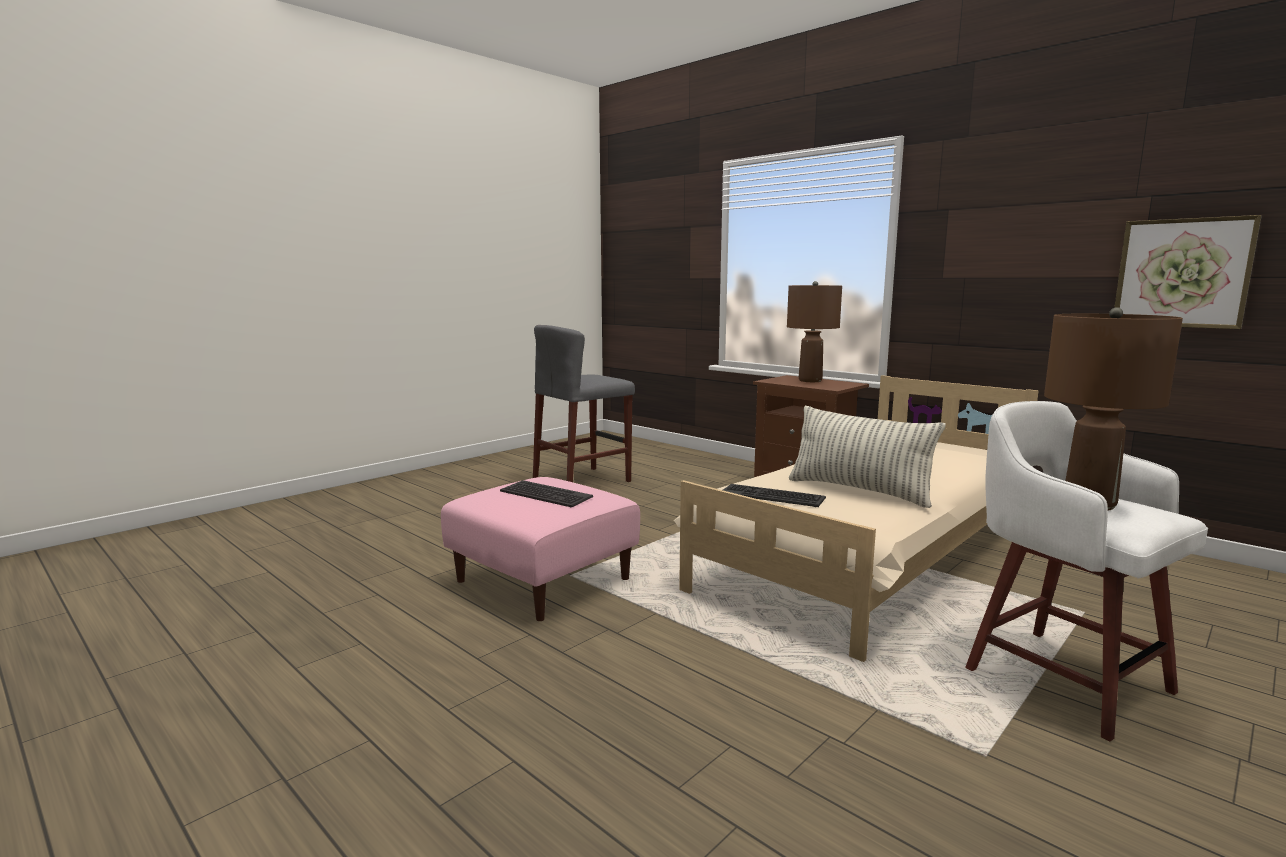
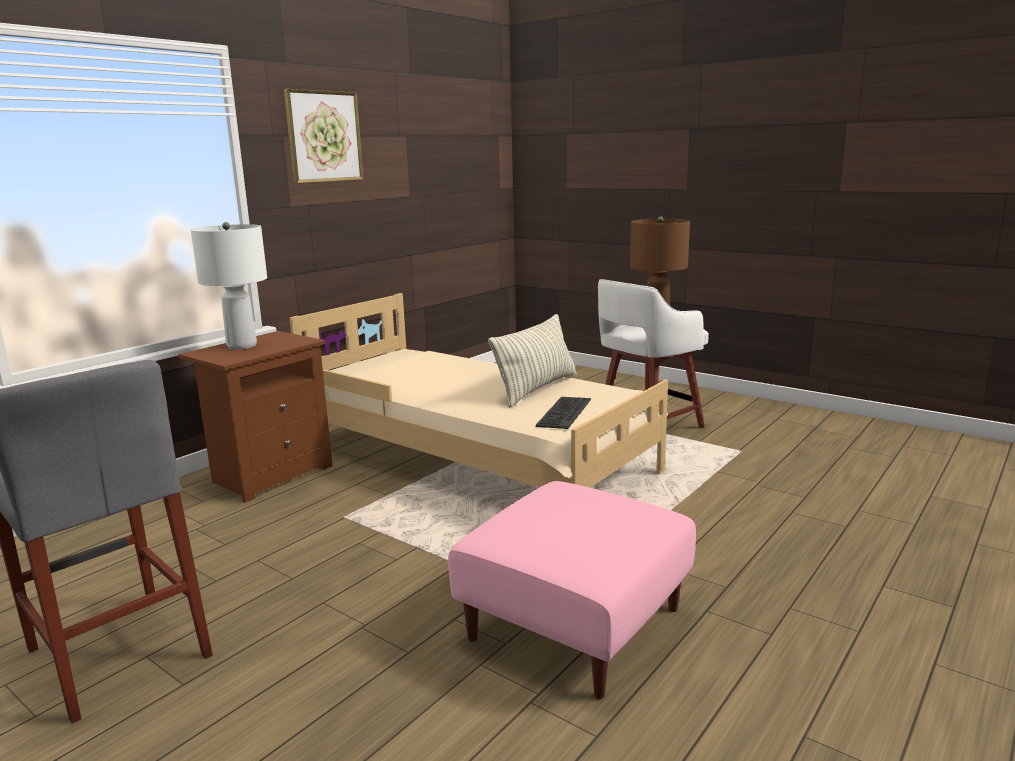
camera: 95 degrees left, 5 degrees up
keyboard [500,480,593,508] -> none
brown table lamp [787,281,842,382] -> white table lamp [191,222,267,350]
picture [1114,215,1262,329] -> picture moved to [284,89,364,184]

